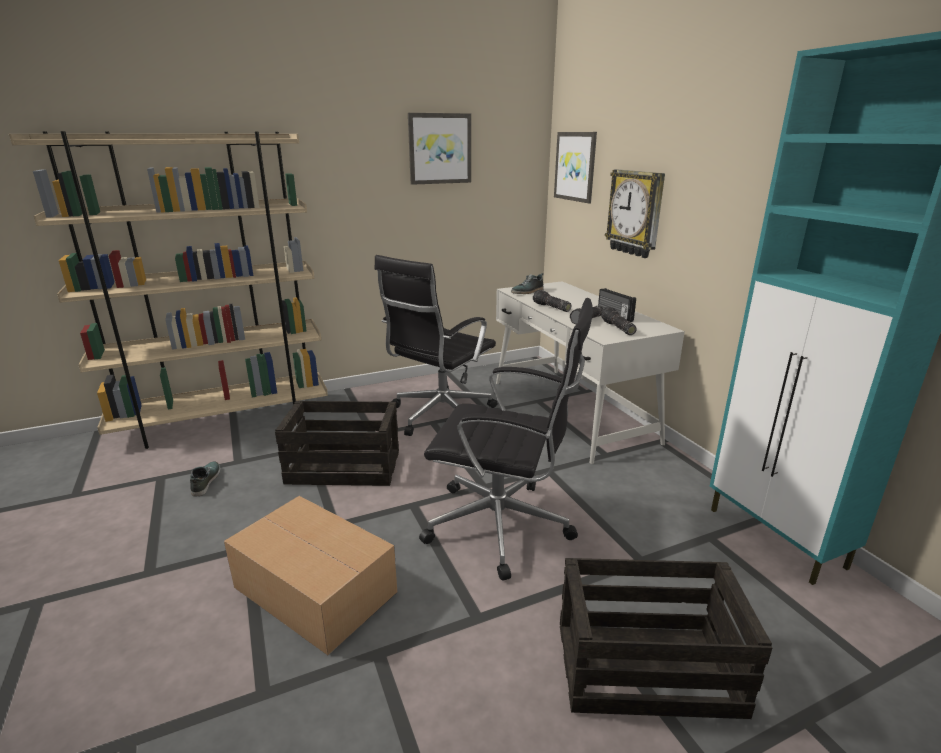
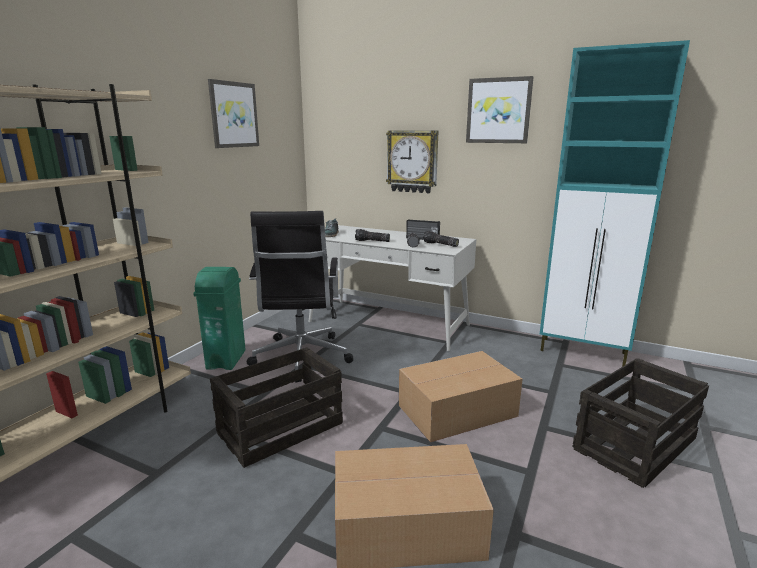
camera: 40 degrees left, 5 degrees down
shoe [190,462,221,496] -> none
black office chair [419,298,593,580] -> cardboard box [399,351,523,442]
picture [554,132,597,203] -> picture moved to [466,76,534,143]
none -> green trash can [193,267,245,370]

